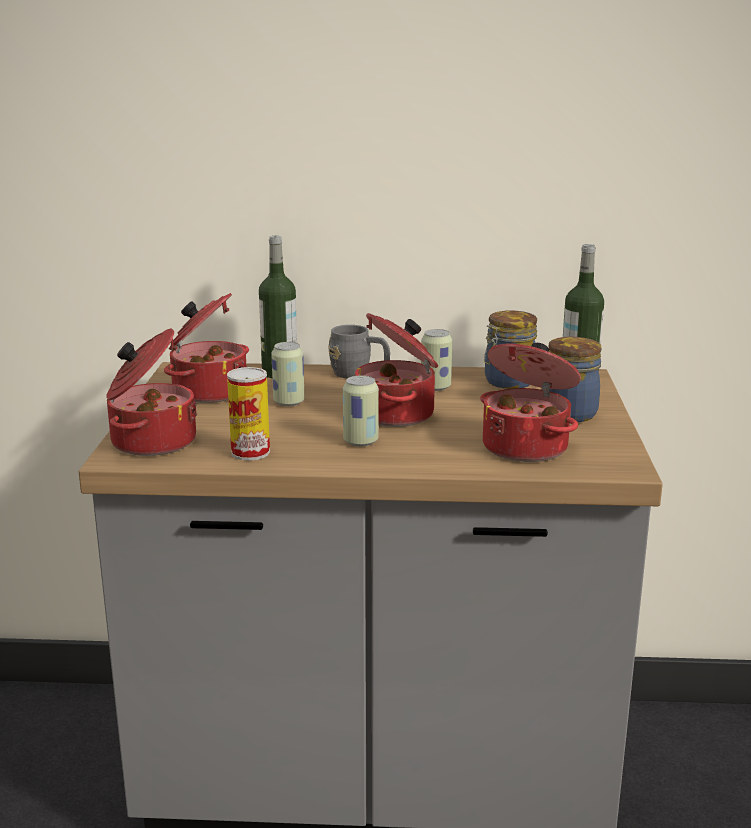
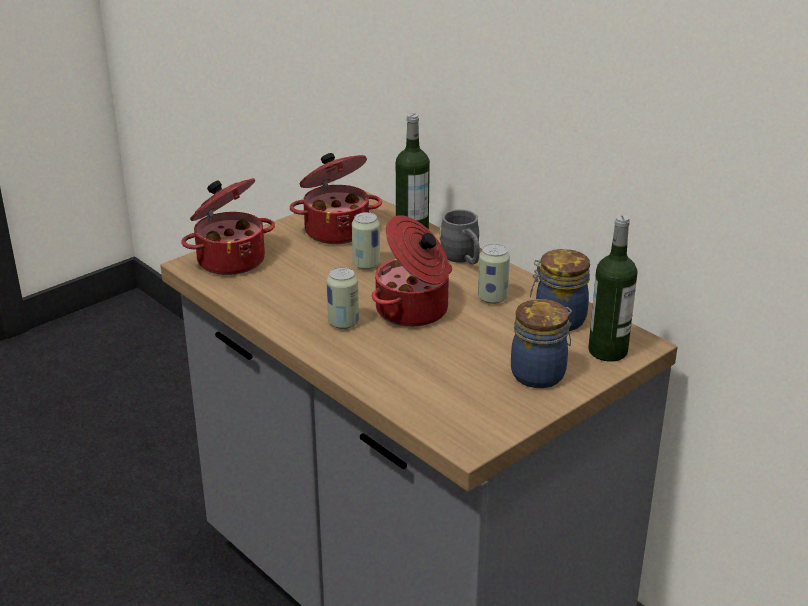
camera: 45 degrees right, 10 degrees up
can [227,367,270,461] -> none
cooking pot [480,343,581,462] -> none

